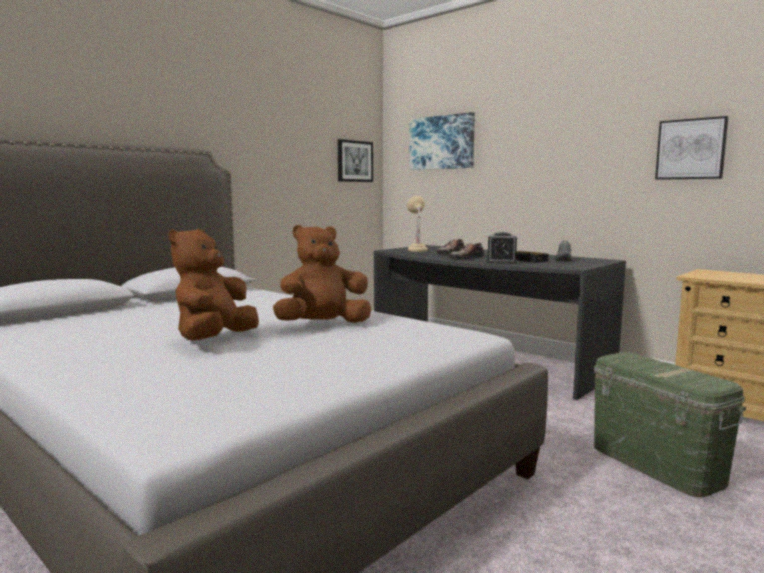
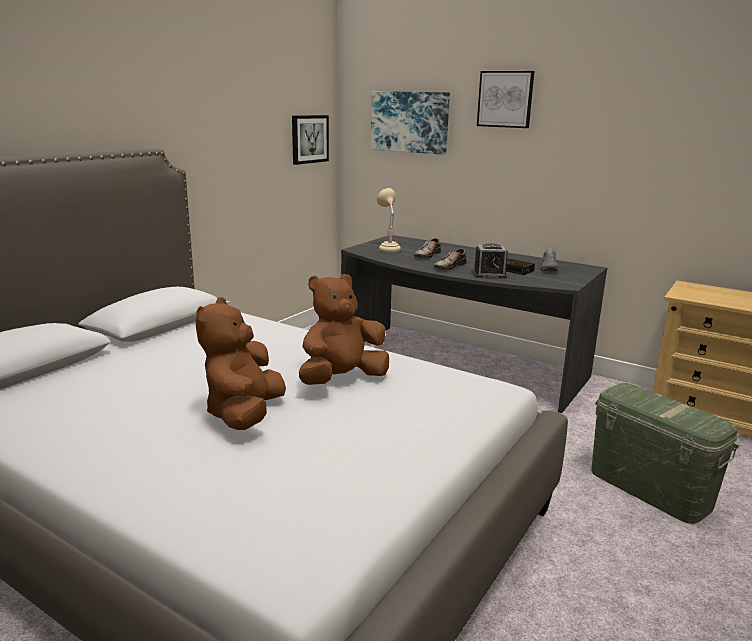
camera: 10 degrees left, 10 degrees up
picture [655,116,728,180] -> picture moved to [477,71,535,128]

